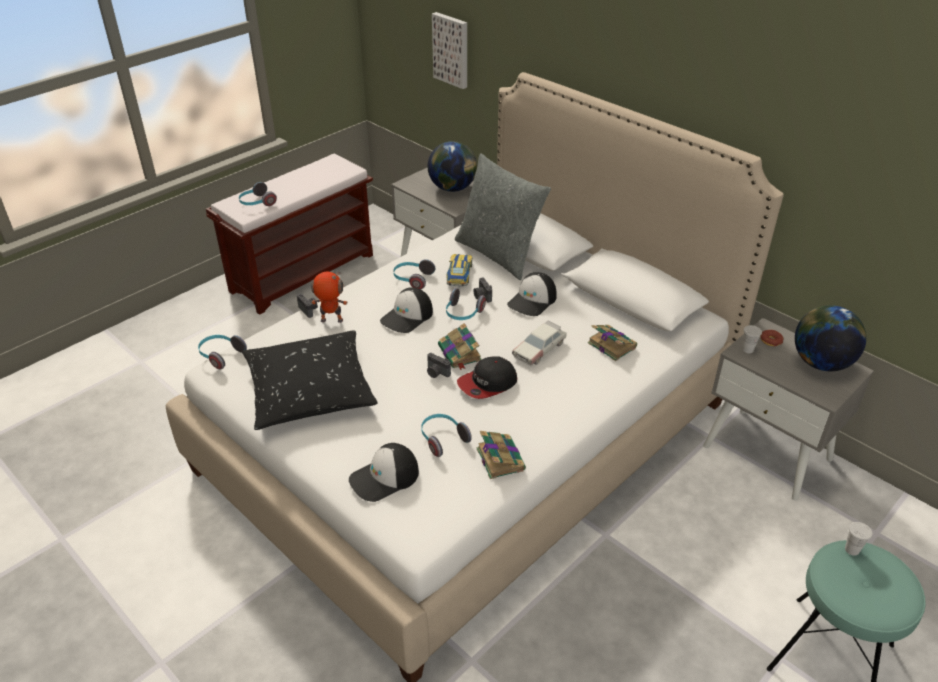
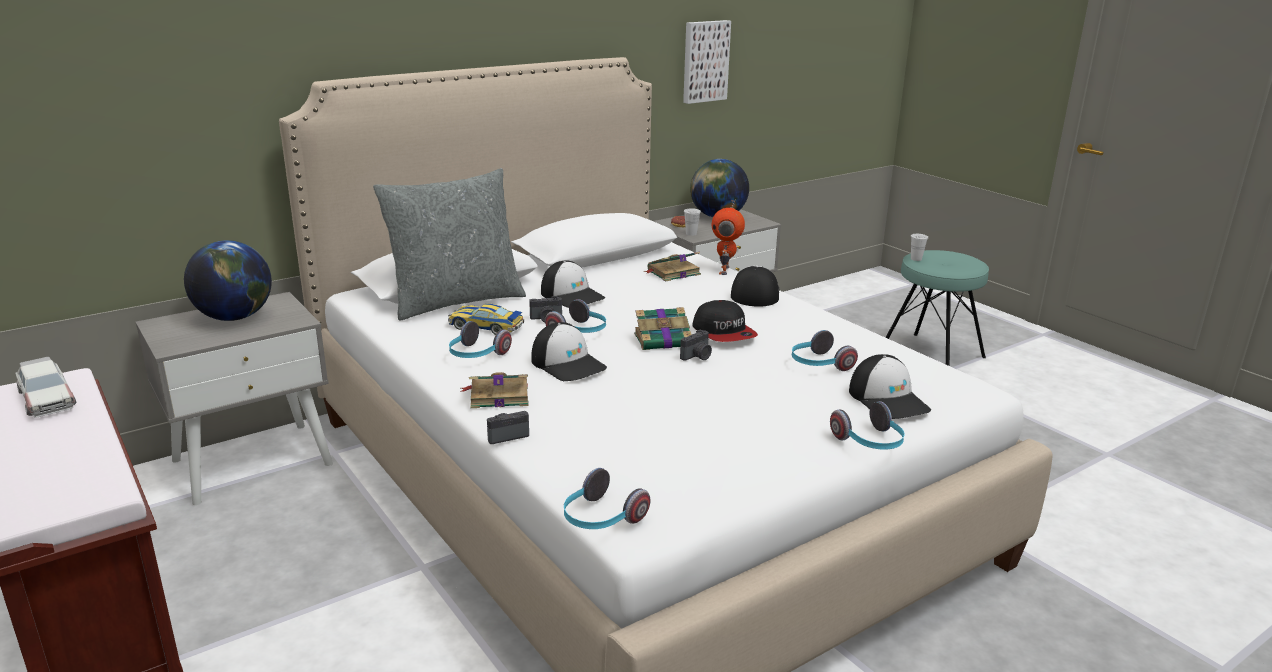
camera: 80 degrees left, 15 degrees down
headphones [239,182,277,206] -> headphones moved to [830,401,905,450]
black pillow [242,331,378,430] -> none
toy robot [311,271,347,323] -> toy robot moved to [712,199,745,275]
picture [432,12,467,89] -> picture moved to [683,20,731,104]
book [476,431,526,479] -> book moved to [460,372,529,408]
toy car [512,320,567,366] -> toy car moved to [15,357,76,418]
none -> cap [731,266,779,307]

